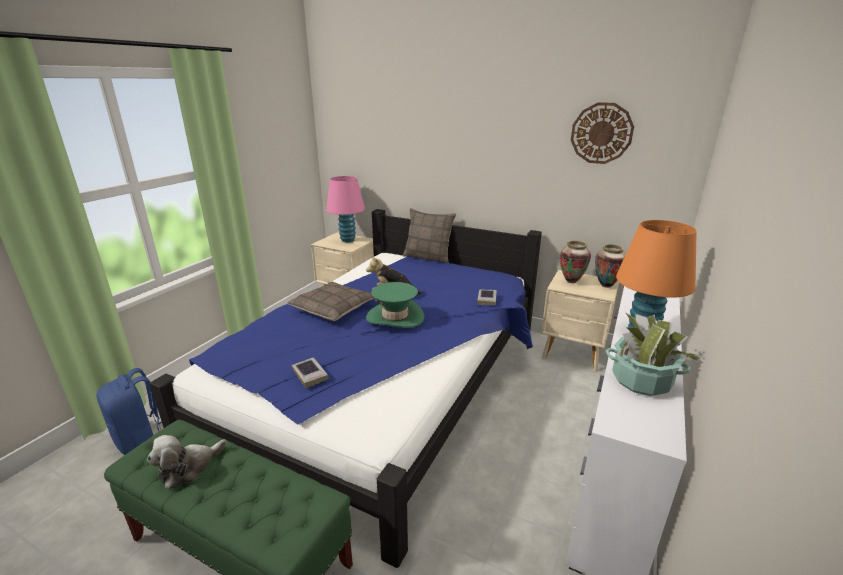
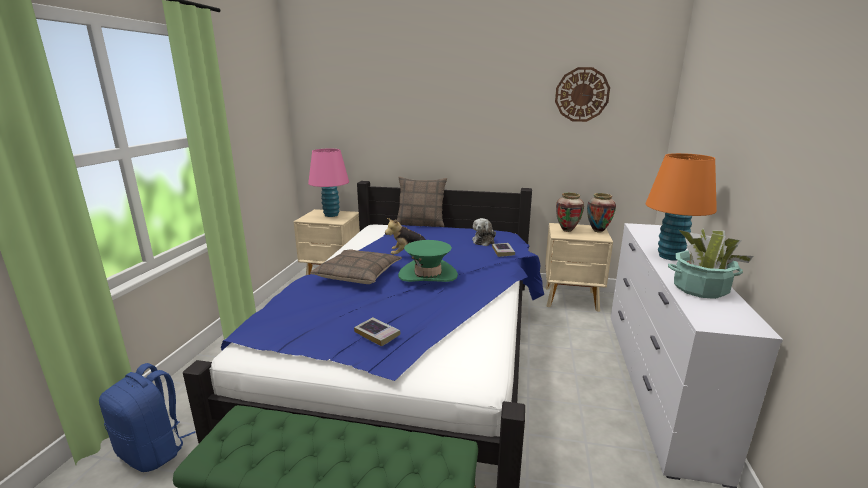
camera: 15 degrees left, 5 degrees down
plush toy [147,435,227,490] -> plush toy moved to [472,218,496,246]

